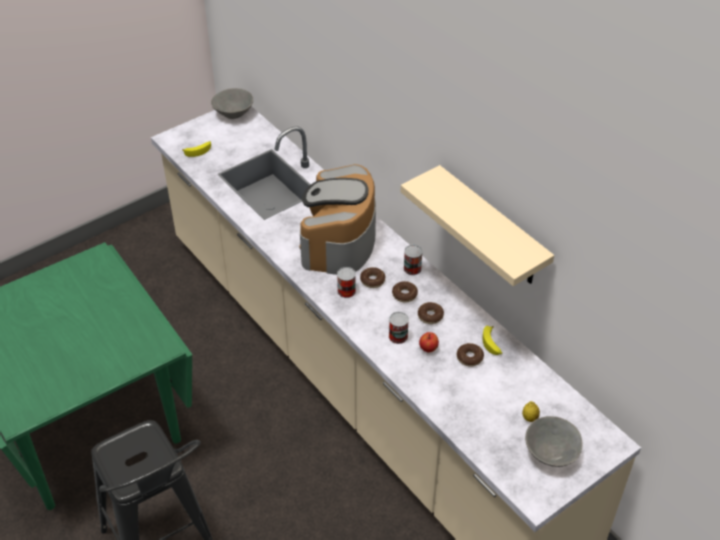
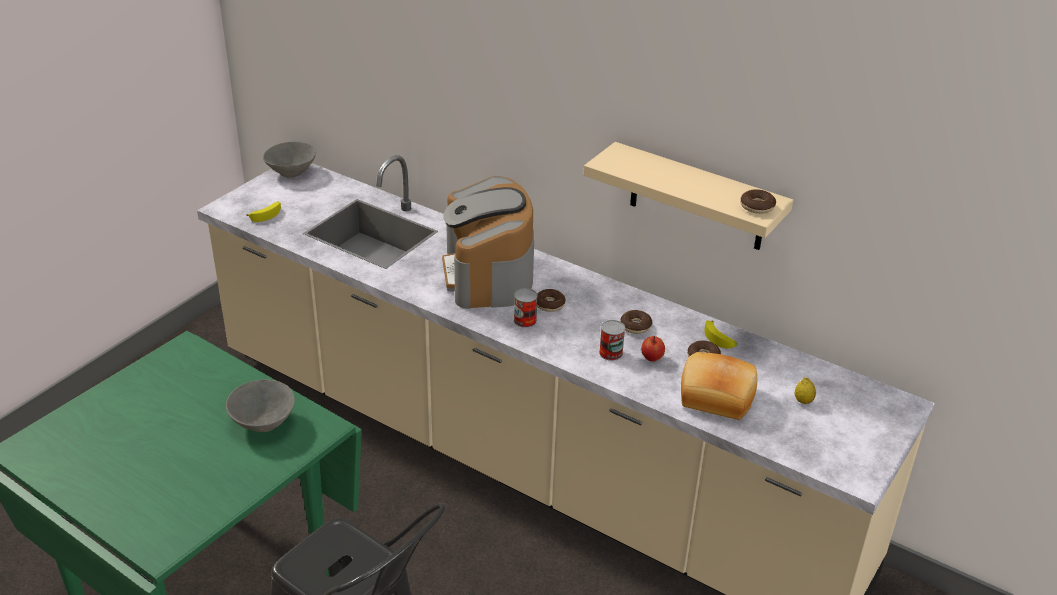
camera: 20 degrees left, 10 degrees down
donut [392,281,418,302] -> donut moved to [740,189,776,214]
can [404,245,423,275] -> none
grey bowl [525,416,583,467] -> grey bowl moved to [226,379,295,432]
none -> bread [681,352,757,420]

